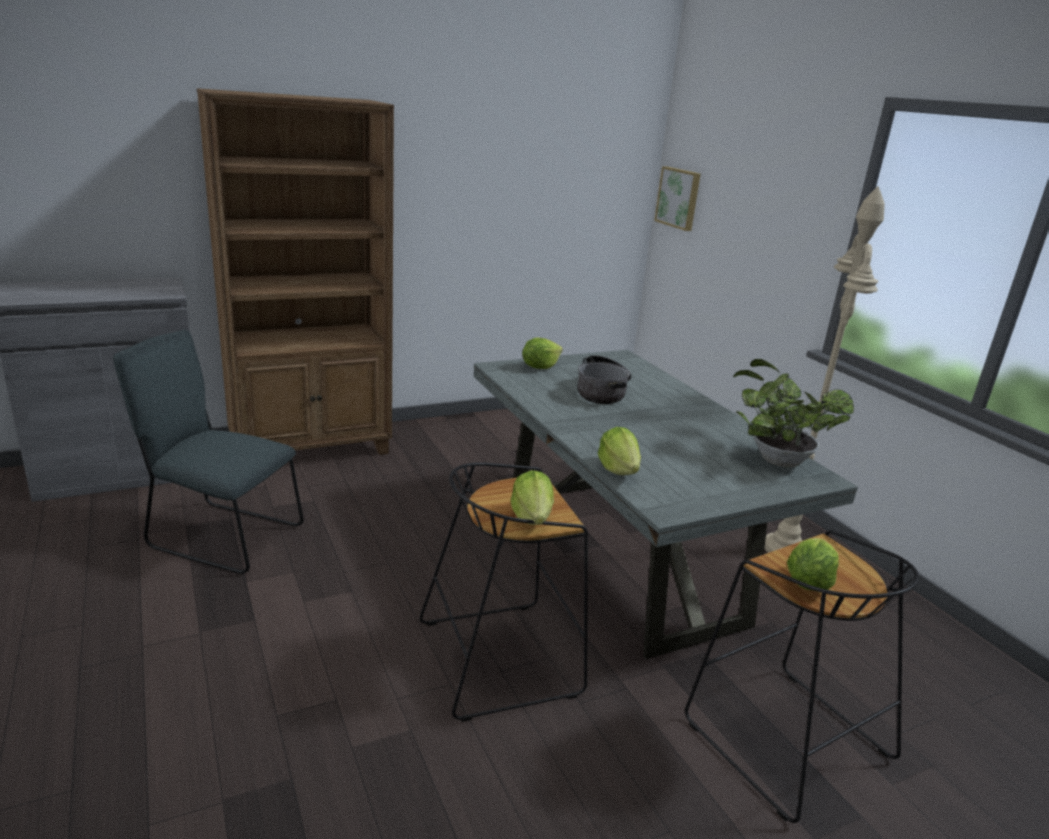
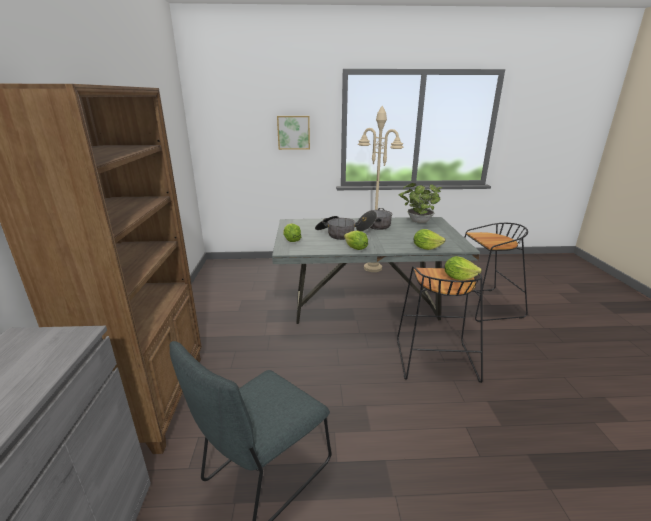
camera: 65 degrees left, 0 degrees up
picture [654,166,701,231] -> picture moved to [277,116,310,150]
lettuce [787,538,839,591] -> lettuce moved to [344,230,368,250]
none -> cooking pot [356,208,392,232]

